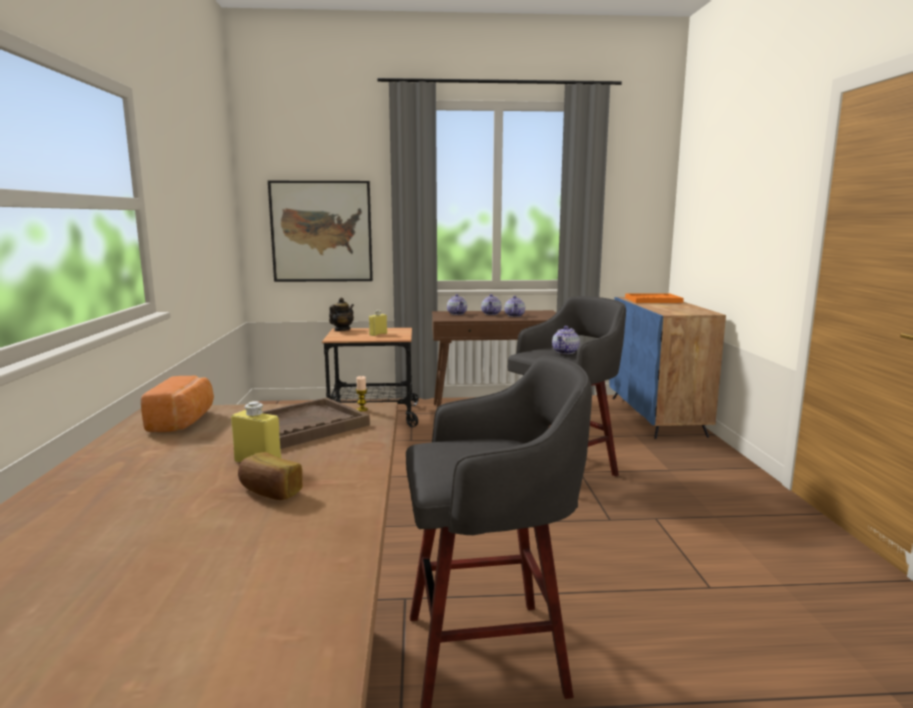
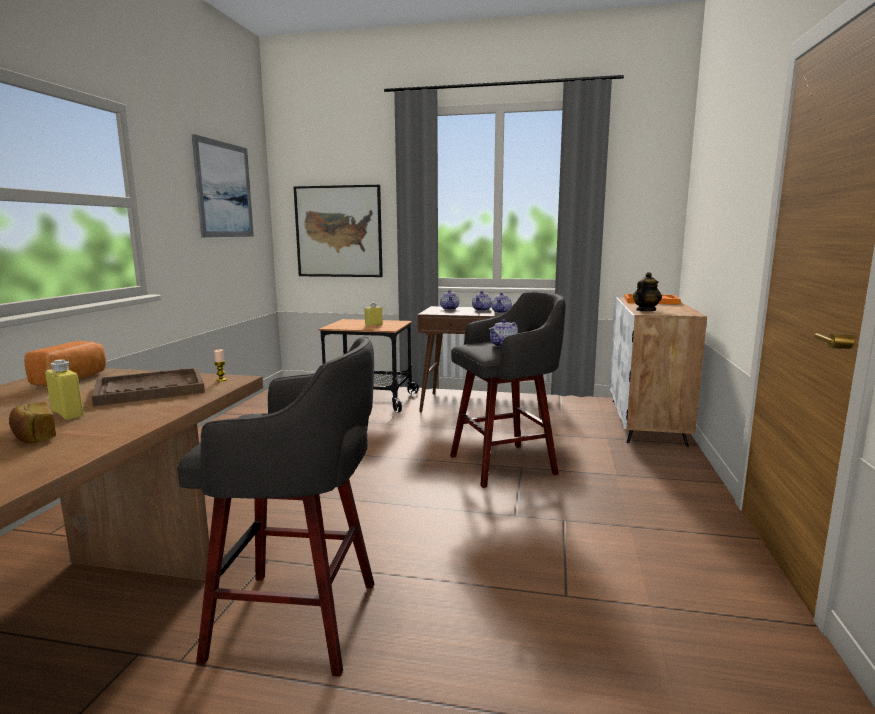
camera: 15 degrees right, 0 degrees up
teapot [329,297,354,331] -> teapot moved to [633,272,662,311]
blue cabinet [609,297,726,439] -> white cabinet [609,297,707,447]
none -> picture [192,134,254,237]

